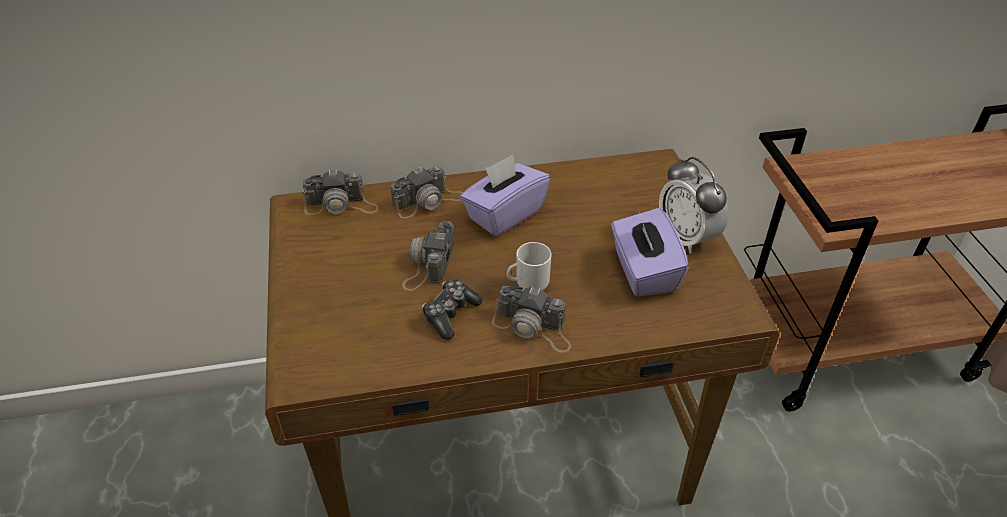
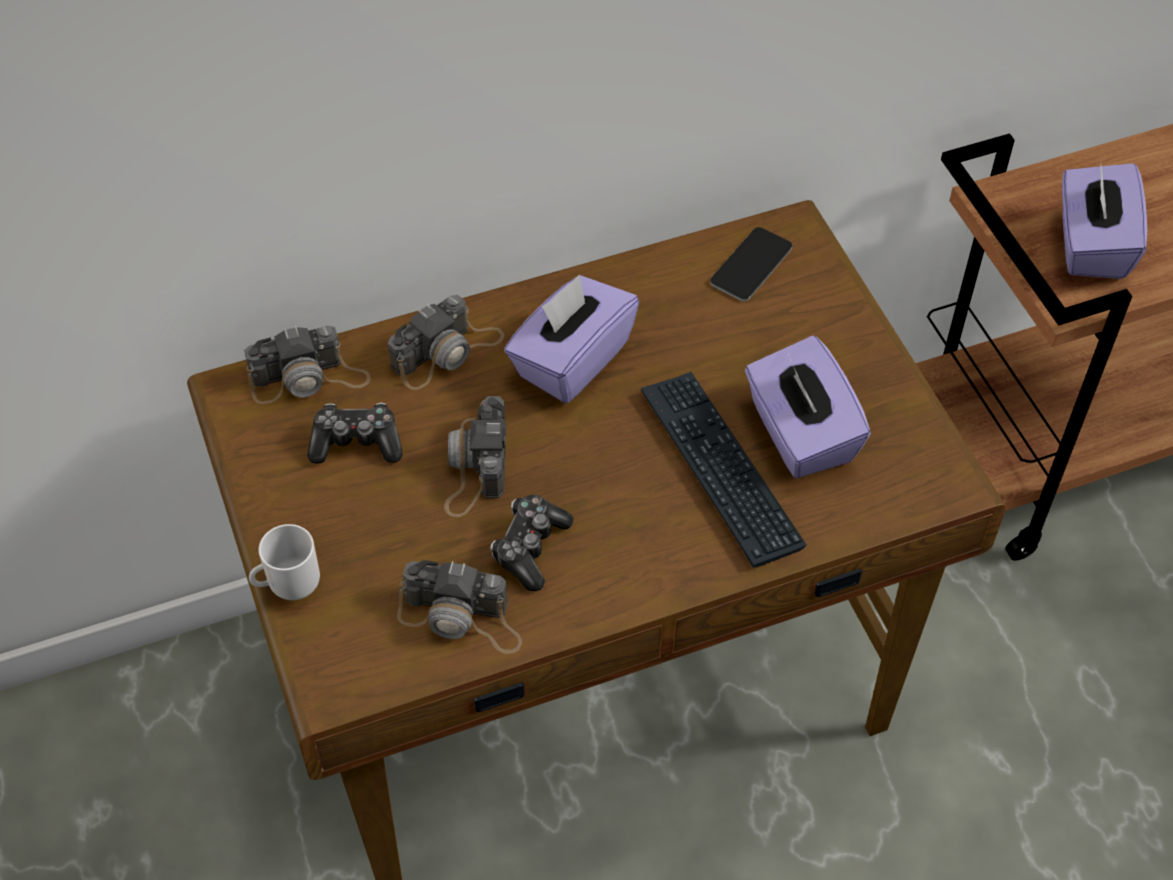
camera: 10 degrees left, 10 degrees up
camera [492,285,571,352] -> camera moved to [397,560,522,654]
mug [507,242,552,290] -> mug moved to [249,524,320,600]
alarm clock [659,157,728,253] -> none
none -> game controller [307,403,403,464]
none -> keyboard [641,372,806,568]
none -> phone [710,227,792,301]
none -> purple tissue box [1062,163,1147,279]

